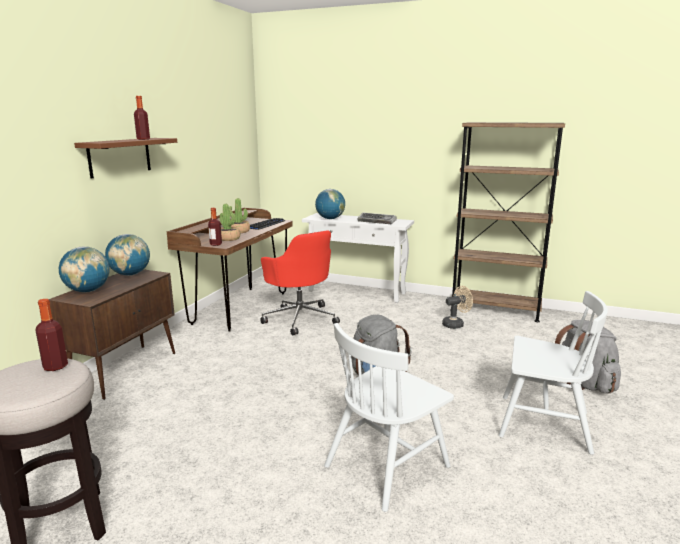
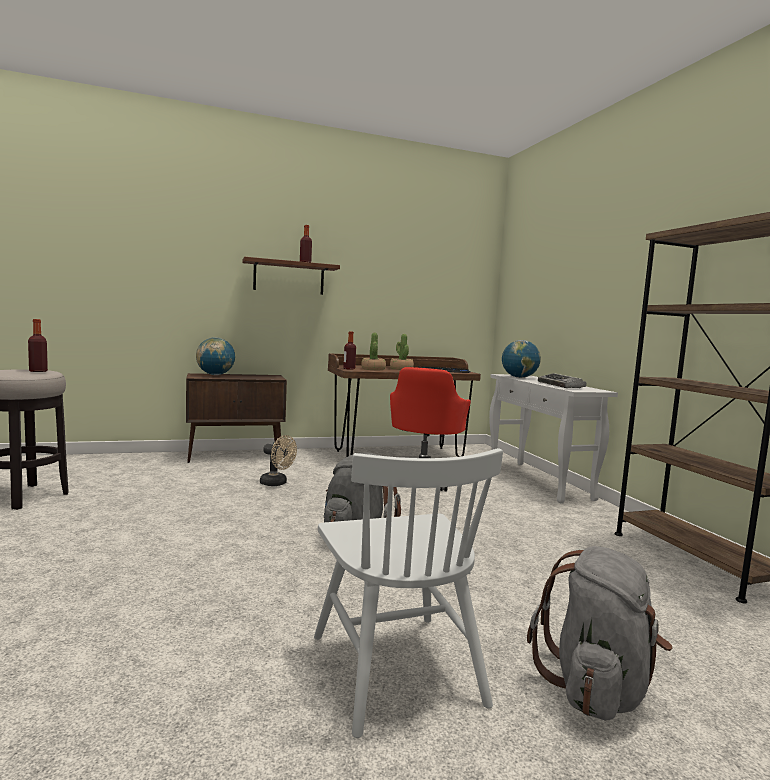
camera: 50 degrees right, 10 degrees down
globe [105,234,150,276] -> none
white chair [324,323,454,512] -> none
beige fan [442,286,473,329] -> beige fan moved to [260,435,297,486]

